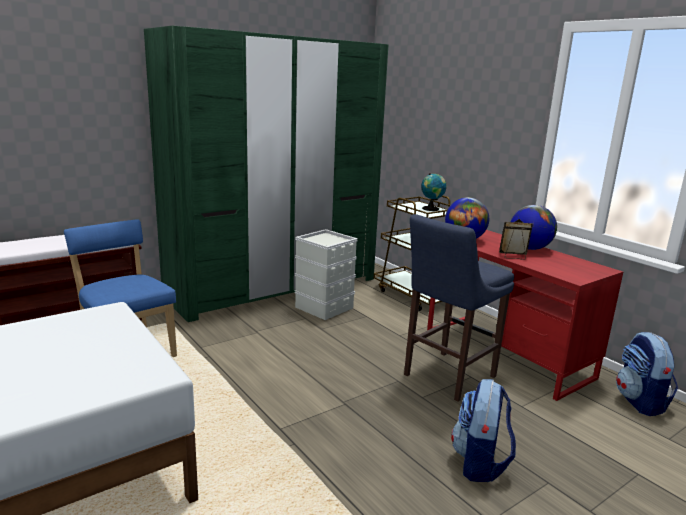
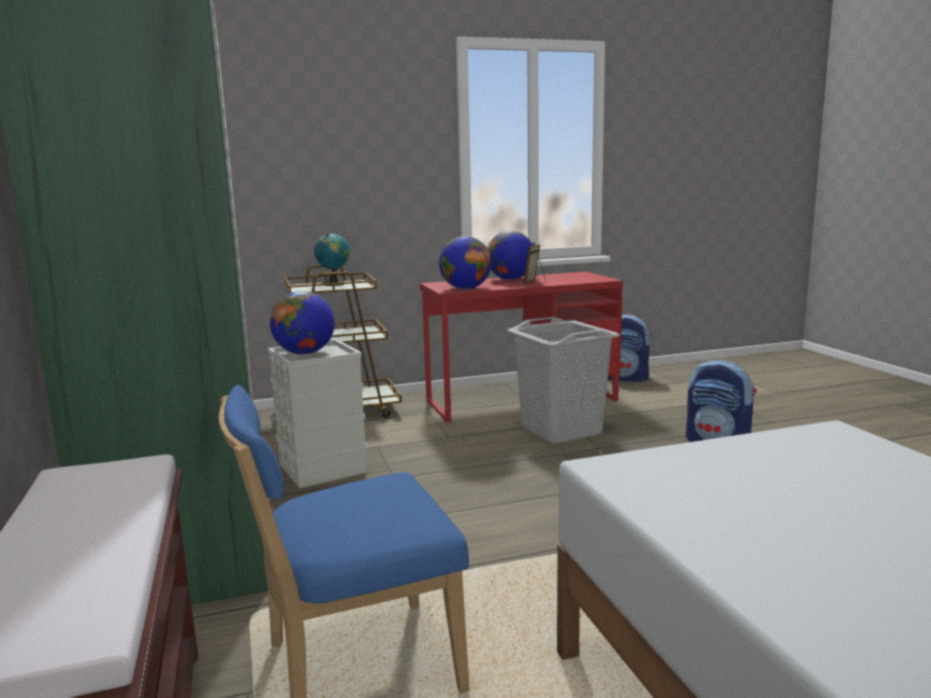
camera: 70 degrees left, 5 degrees down
blue stool [404,214,514,402] -> grey laundry basket [507,317,619,444]
none -> globe [270,291,335,354]

